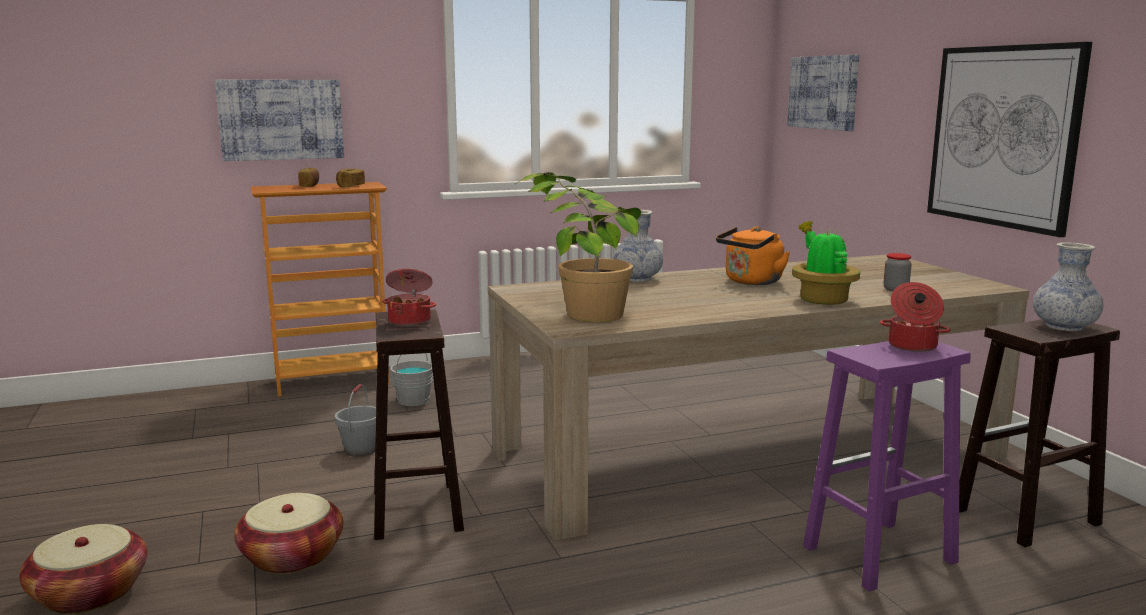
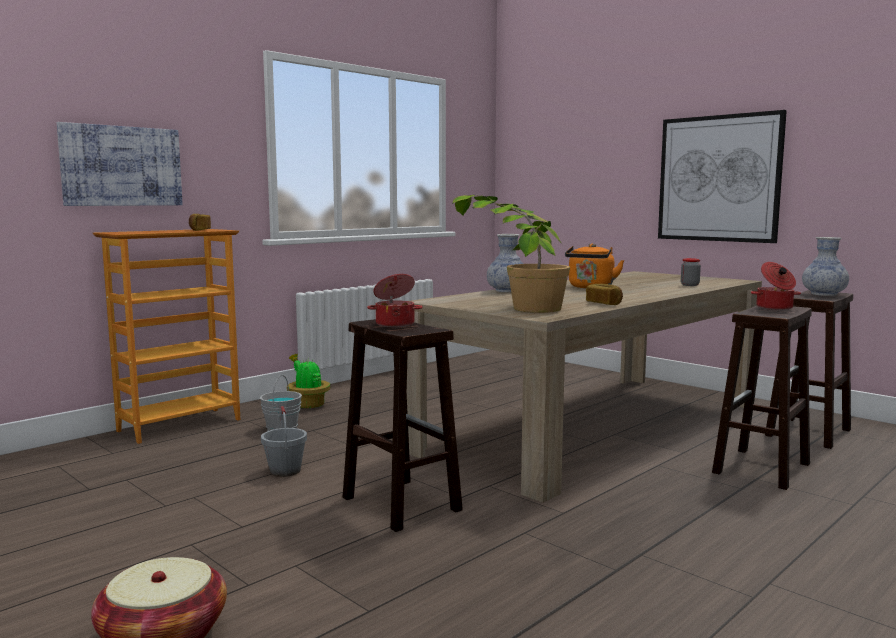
camera: 25 degrees left, 5 degrees down
basket [234,493,343,574] -> none
bread [298,168,319,187] -> bread moved to [586,284,623,305]
picture [787,55,859,131] -> none
potted plant [792,221,860,305] -> potted plant moved to [287,354,330,408]
purple stool [803,341,971,592] -> brown stool [712,305,812,490]

